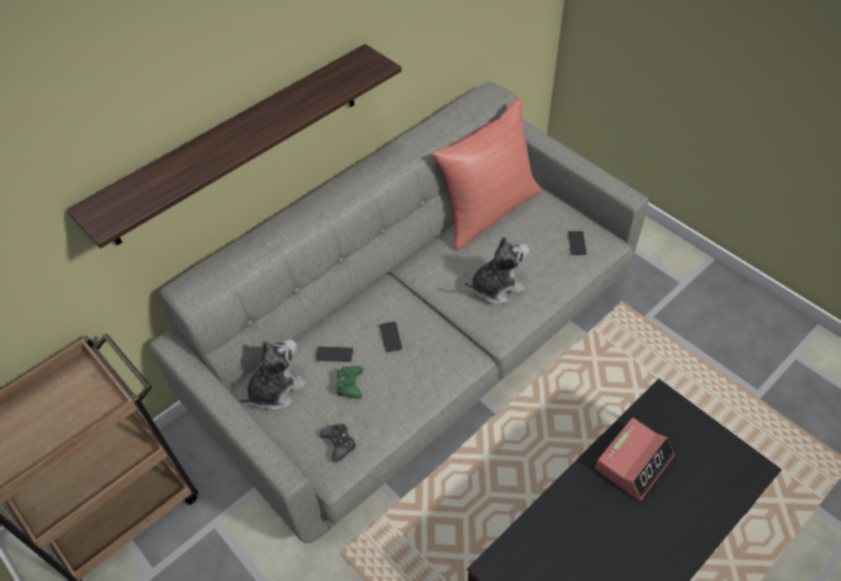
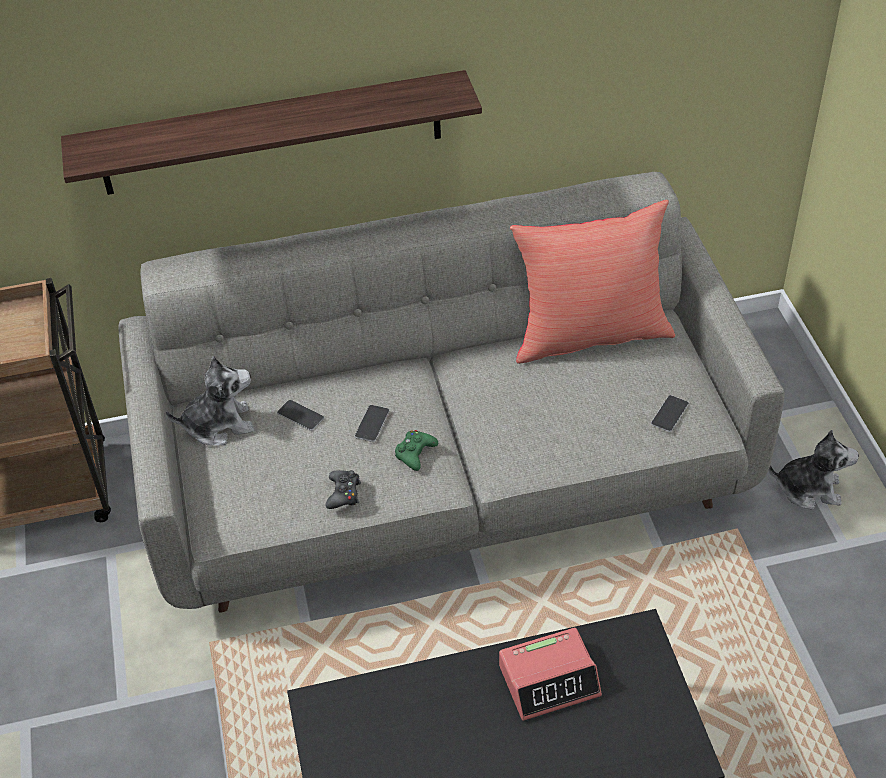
camera: 30 degrees right, 5 degrees down
black game controller [320,424,356,462] -> black game controller moved to [326,470,361,509]
green game controller [336,366,363,399] -> green game controller moved to [395,430,438,471]
plush toy [464,236,530,304] -> plush toy moved to [769,430,859,510]

